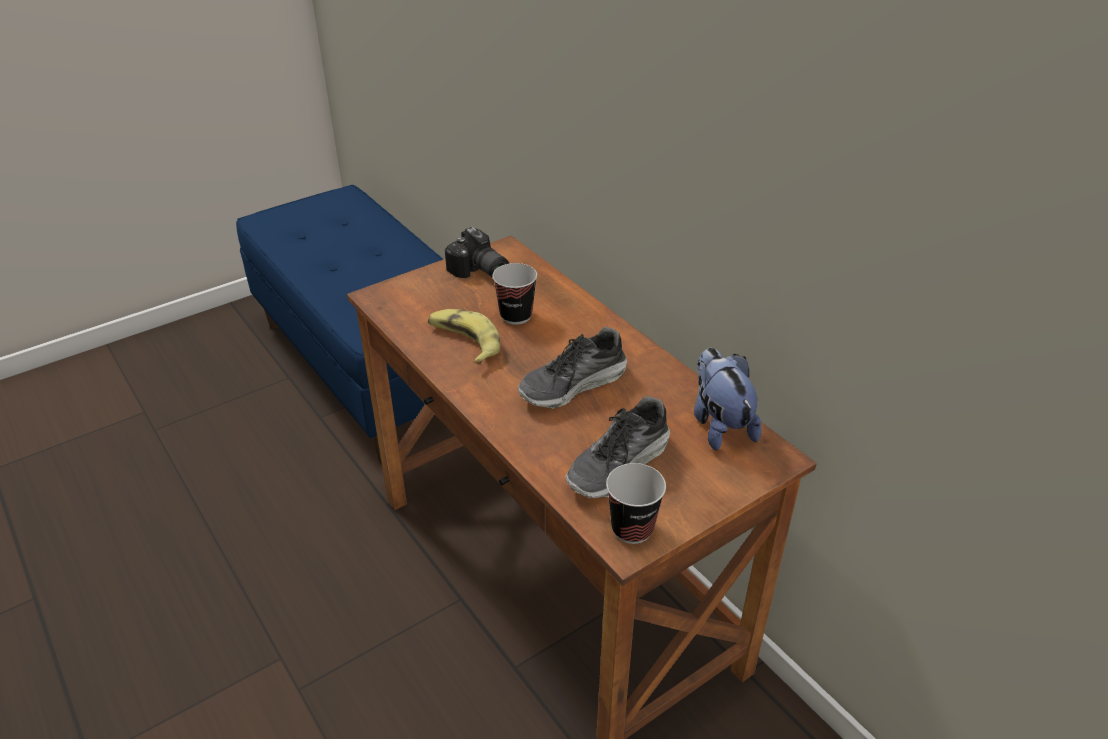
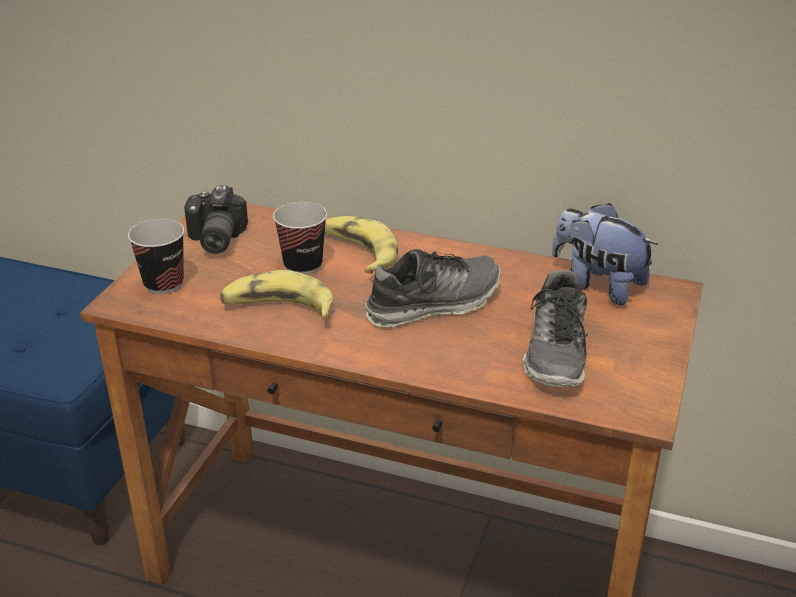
camera: 35 degrees left, 5 degrees down
camera [445,227,510,278] -> camera turned 75 degrees clockwise [184,185,248,254]
shoe [518,327,627,409] -> shoe turned 135 degrees counterclockwise [366,249,501,328]
cup [606,463,666,544] -> cup moved to [128,219,184,294]
none -> banana [325,216,398,274]

